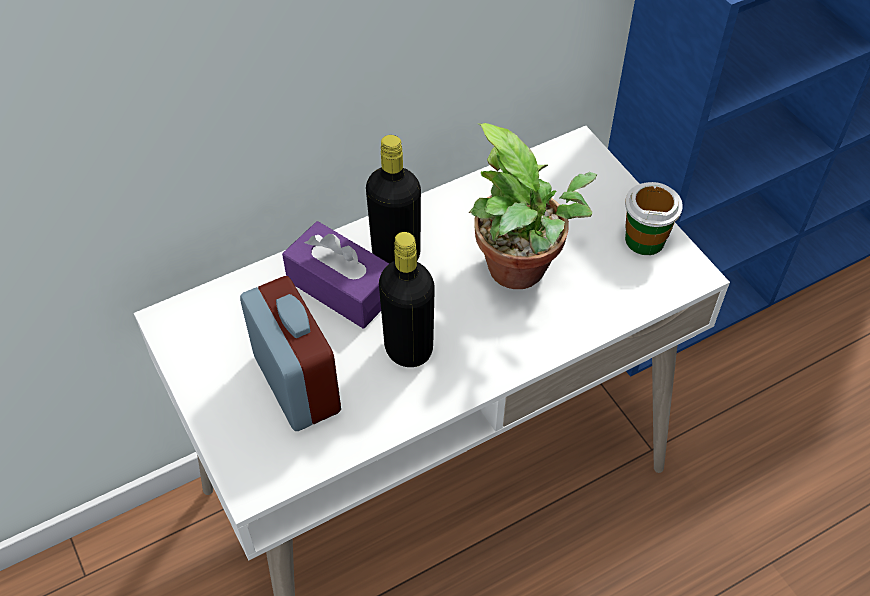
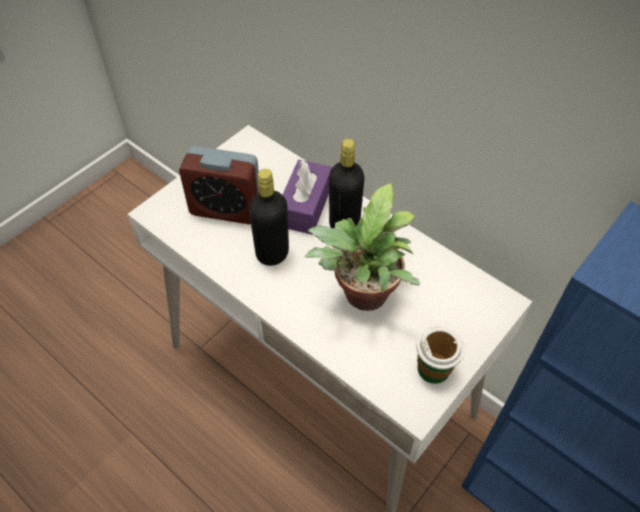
camera: 70 degrees right, 0 degrees up
alarm clock [240,276,341,431] -> alarm clock turned 60 degrees clockwise [179,146,259,224]

